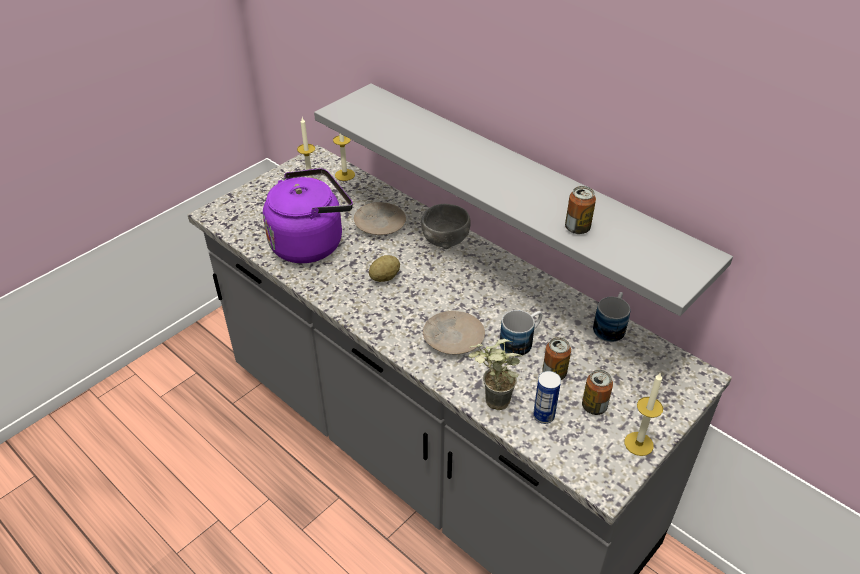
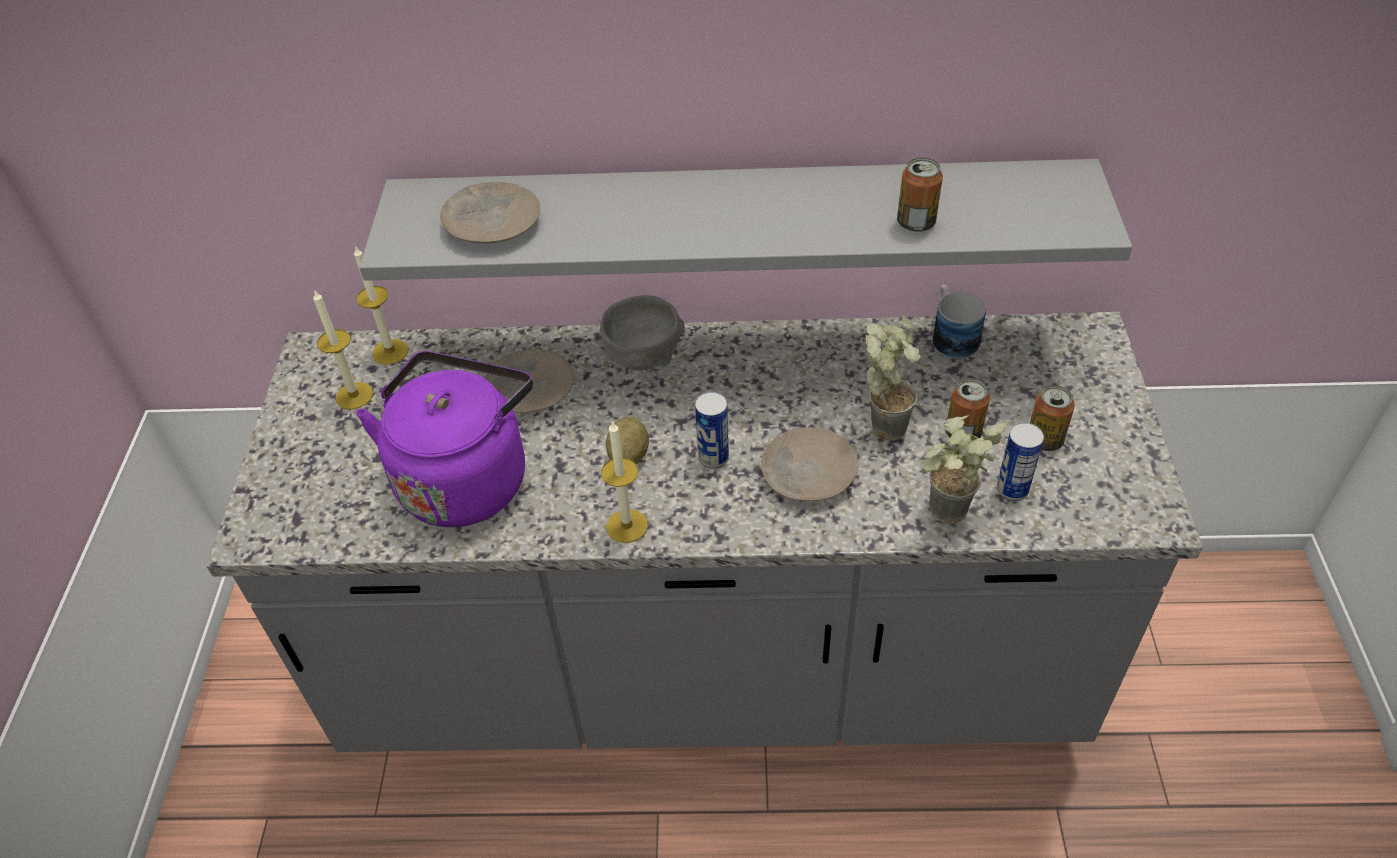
camera: 40 degrees left, 5 degrees up
mug [500,310,542,355] -> potted plant [865,315,921,441]
candle [624,372,663,456] -> candle moved to [601,420,648,543]
none -> beige plate [440,182,540,244]
none -> can [695,392,729,469]

